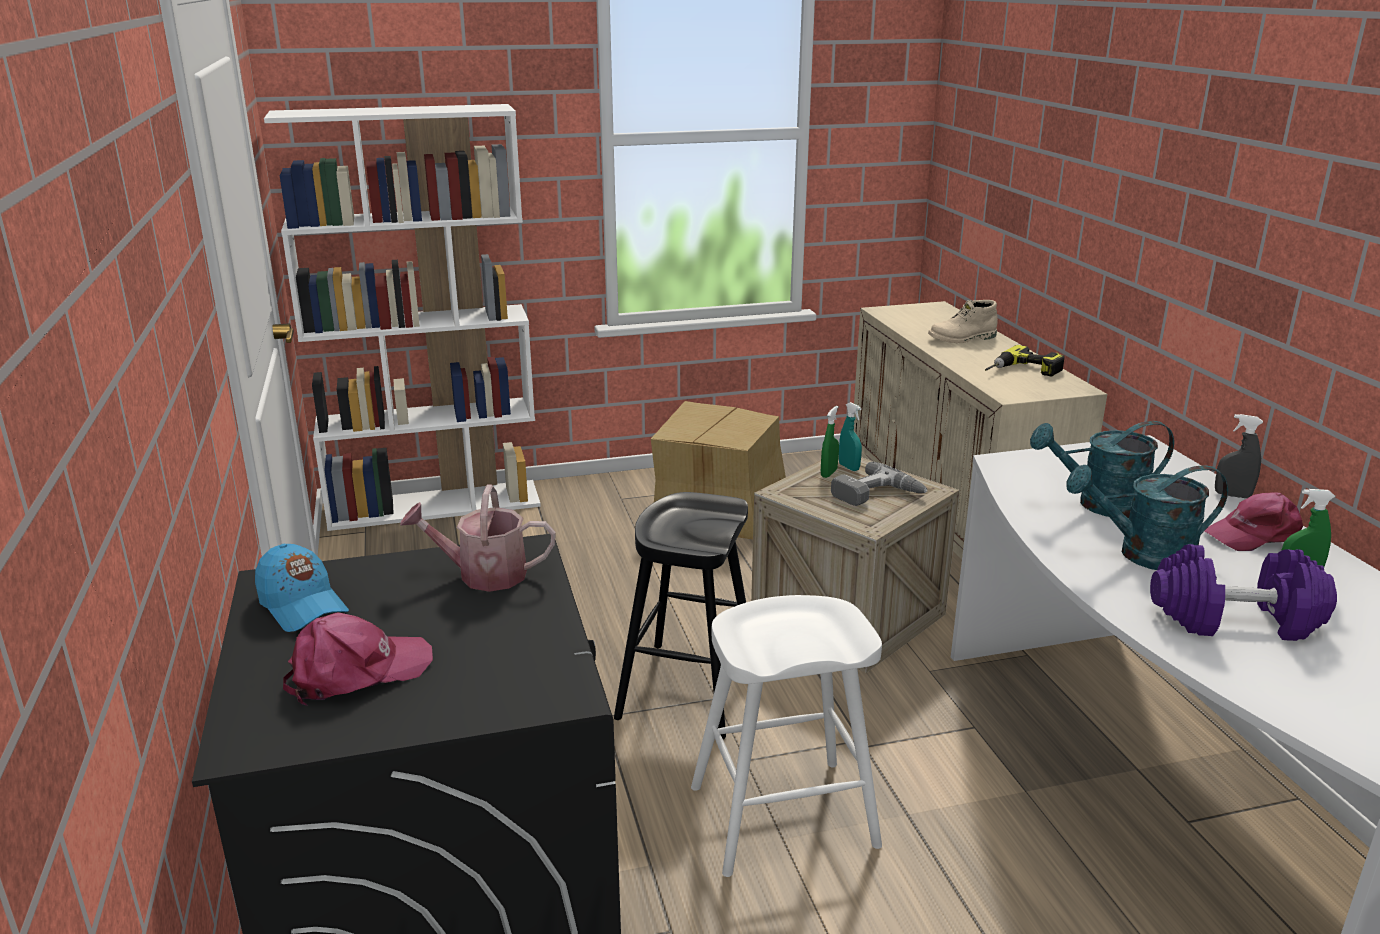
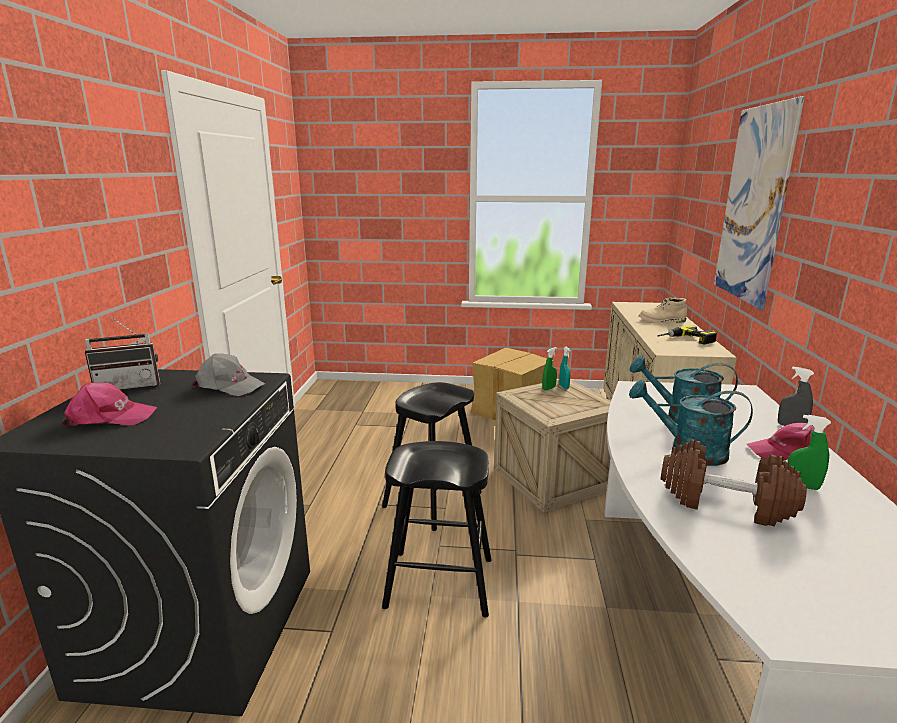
camera: 20 degrees right, 5 degrees down
blue cap [255,544,349,632] -> radio [84,317,160,390]
white bookcase [264,104,541,531] -> none
watering can [400,485,556,592] -> grey cap [192,353,265,396]
white stool [691,595,882,877] -> black stool [382,441,492,618]
power drill [831,461,927,506] -> none
purple dumbbell [1150,544,1337,641] -> brown dumbbell [661,439,807,527]
none -> picture [714,96,805,310]

